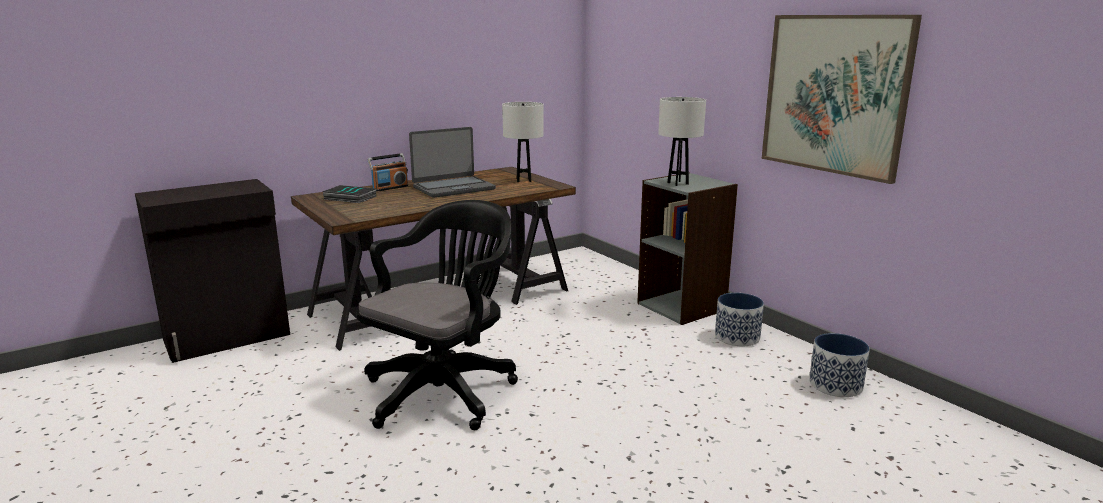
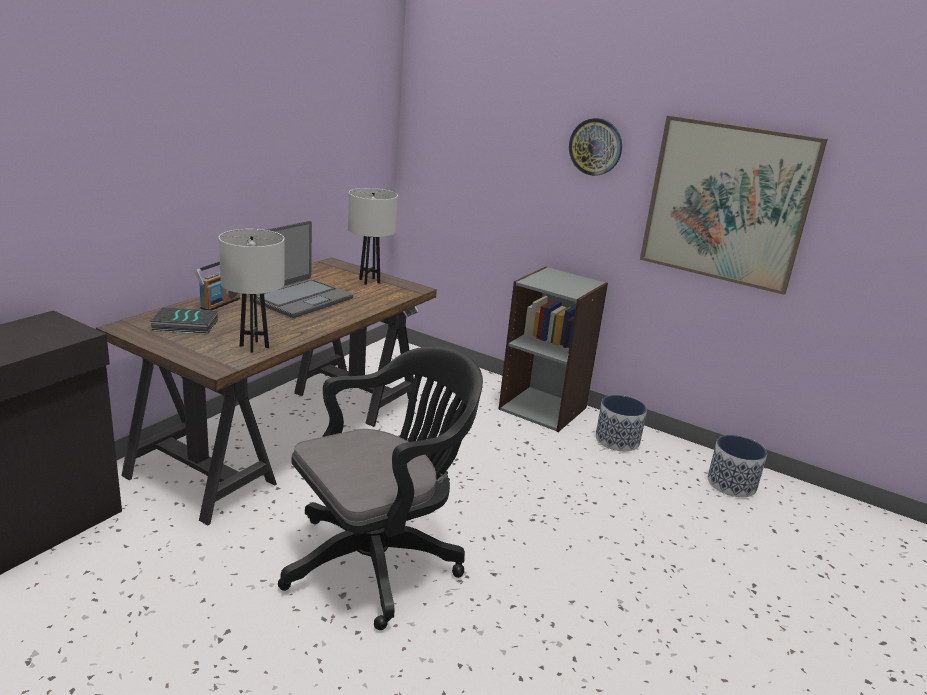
camera: 25 degrees left, 5 degrees up
black office chair [356,200,518,430] -> black office chair turned 45 degrees clockwise [278,346,483,630]
white table lamp [658,97,706,186] -> white table lamp moved to [219,229,284,353]
none -> wall clock [569,118,622,176]

